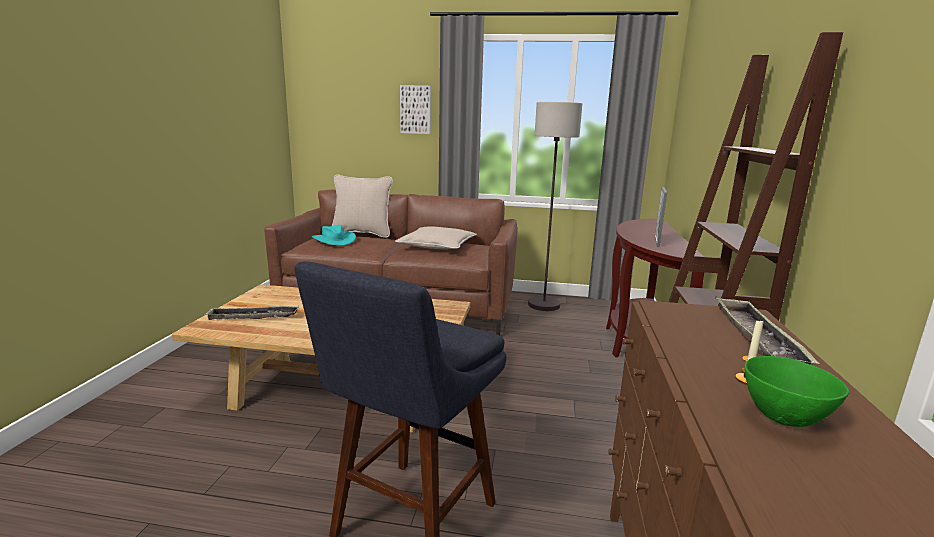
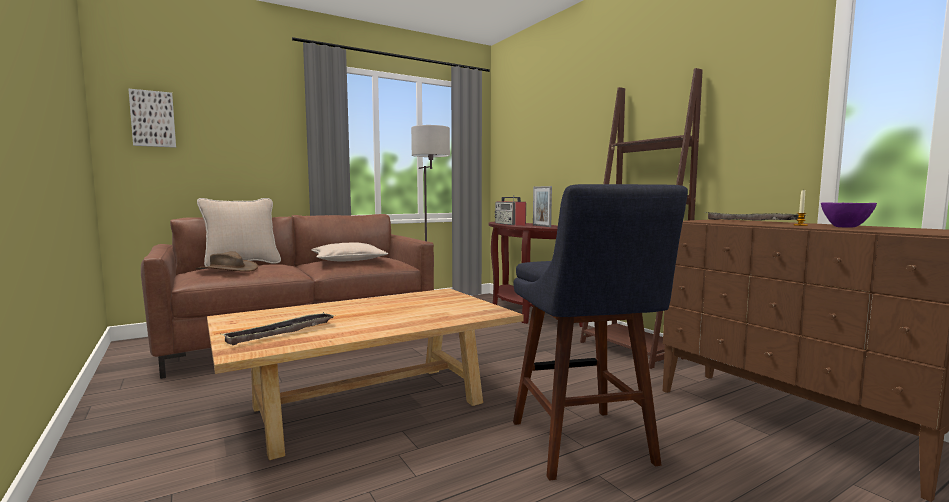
camera: 40 degrees left, 10 degrees down
turquoise hat [312,225,356,246] -> brown hat [195,251,258,272]
picture [400,85,431,134] -> picture moved to [128,89,176,148]
green bowl [744,356,849,427] -> purple bowl [821,202,877,228]
none -> radio [494,195,526,226]

